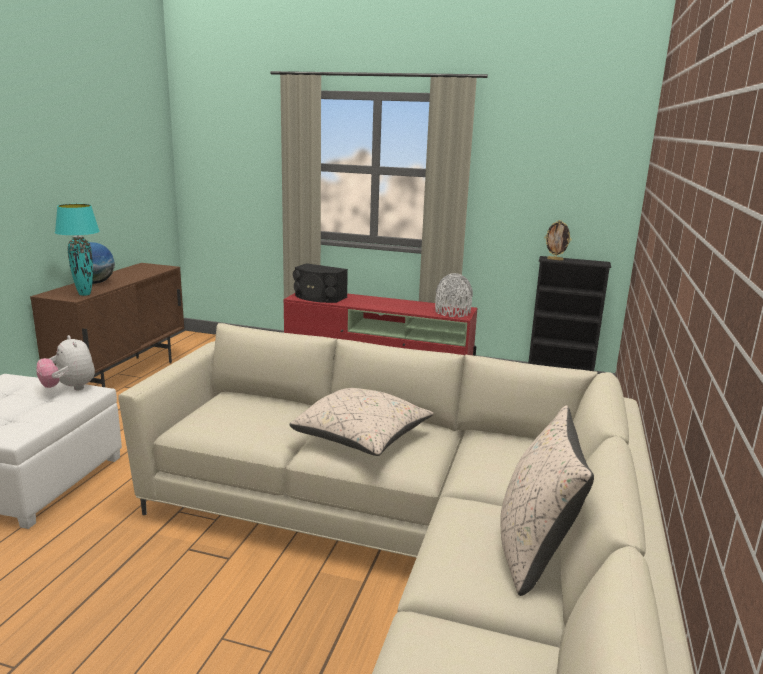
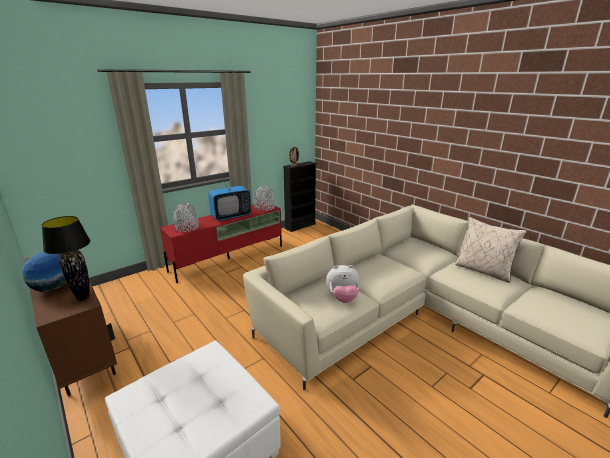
camera: 55 degrees left, 5 degrees up
plush toy [36,335,95,391] -> plush toy moved to [326,265,359,303]
turquoise table lamp [55,204,100,296] -> black table lamp [42,216,90,301]
beige pillow [289,388,434,456] -> none
black speaker [293,263,348,303] -> grey vase [173,203,199,232]
none -> television [208,171,252,221]

